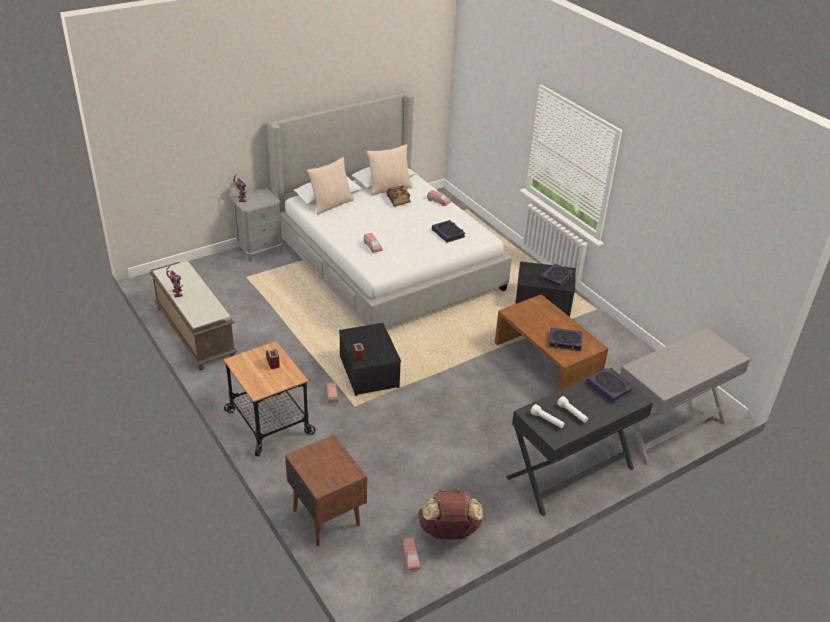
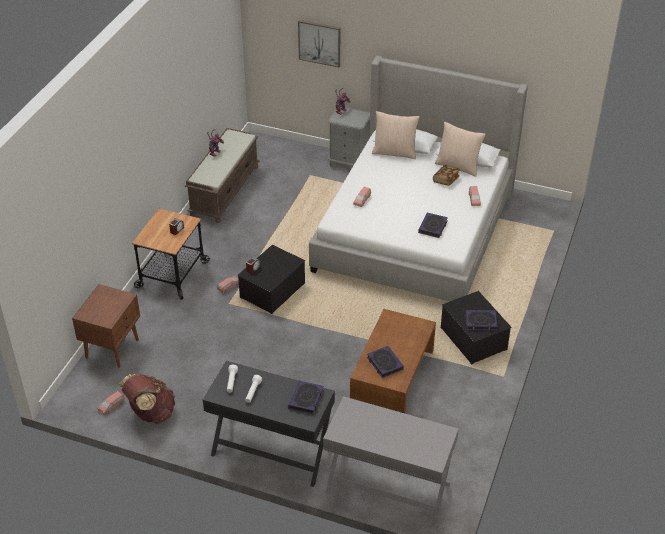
camera: 55 degrees right, 5 degrees up
none -> picture [298,20,340,67]

